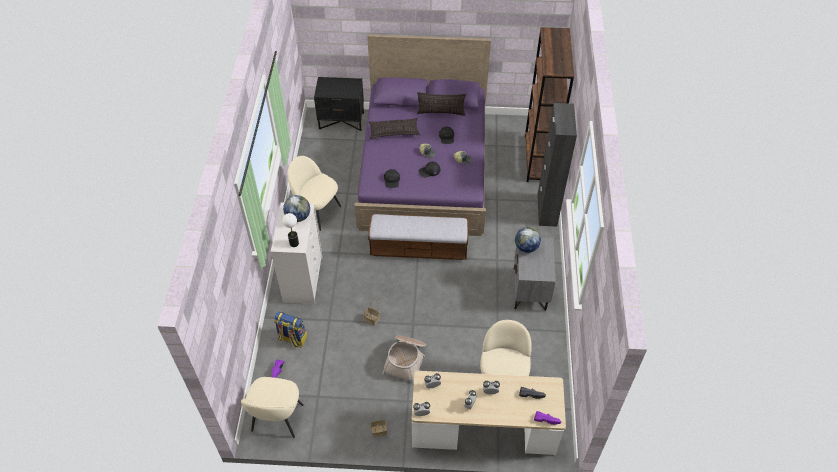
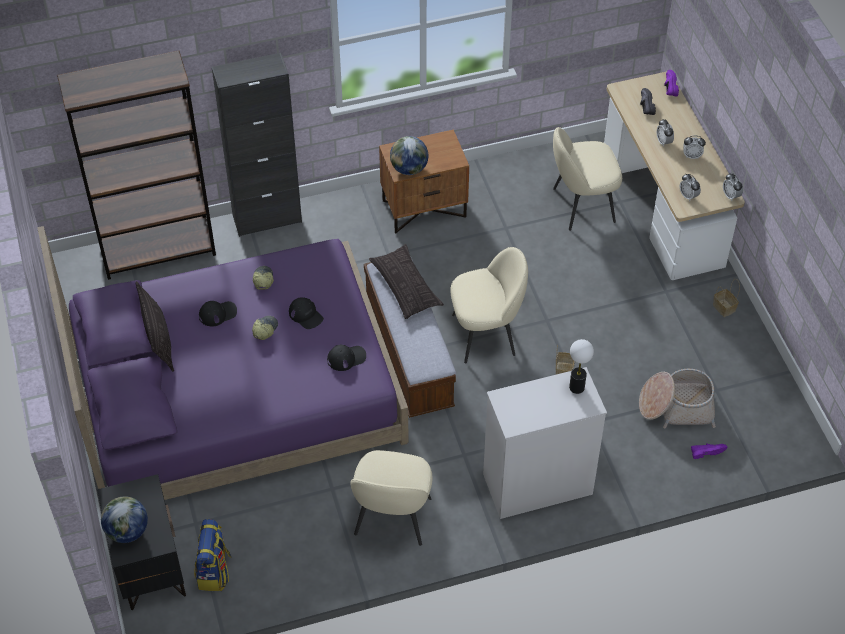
camera: 110 degrees left, 0 degrees up
beige chair [241,377,304,438] -> beige chair moved to [450,247,528,363]
backpack [274,311,308,348] -> backpack moved to [194,519,232,591]
globe [283,195,310,222] -> globe moved to [101,496,148,543]
pillow [369,118,420,139] -> pillow moved to [369,244,444,319]
basket [382,336,426,384] -> basket moved to [639,369,716,429]
grey nightstand [514,238,556,311] -> brown nightstand [379,129,469,233]

